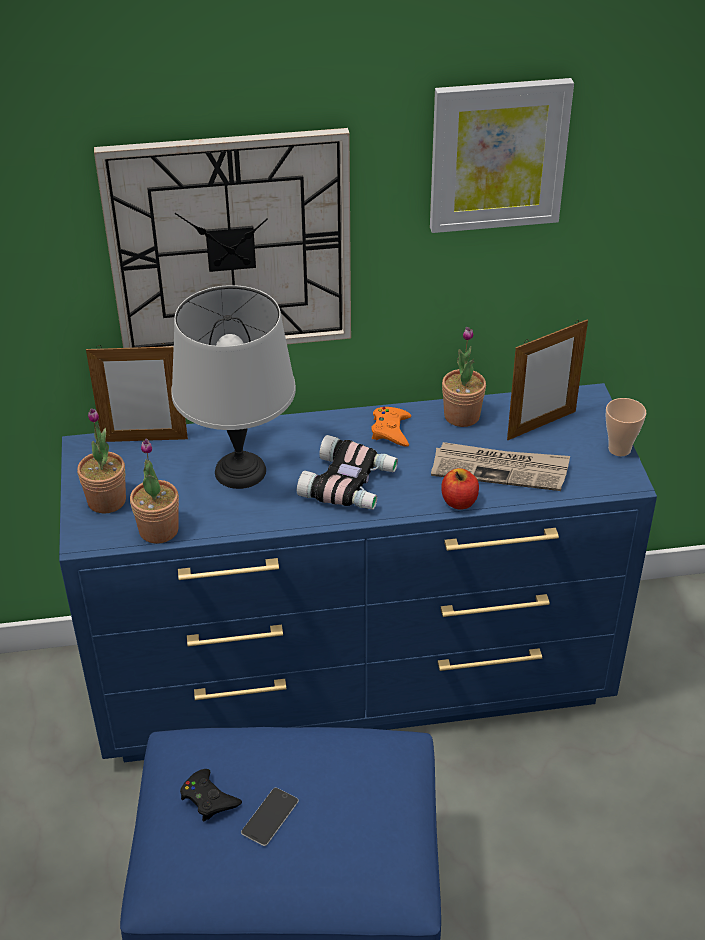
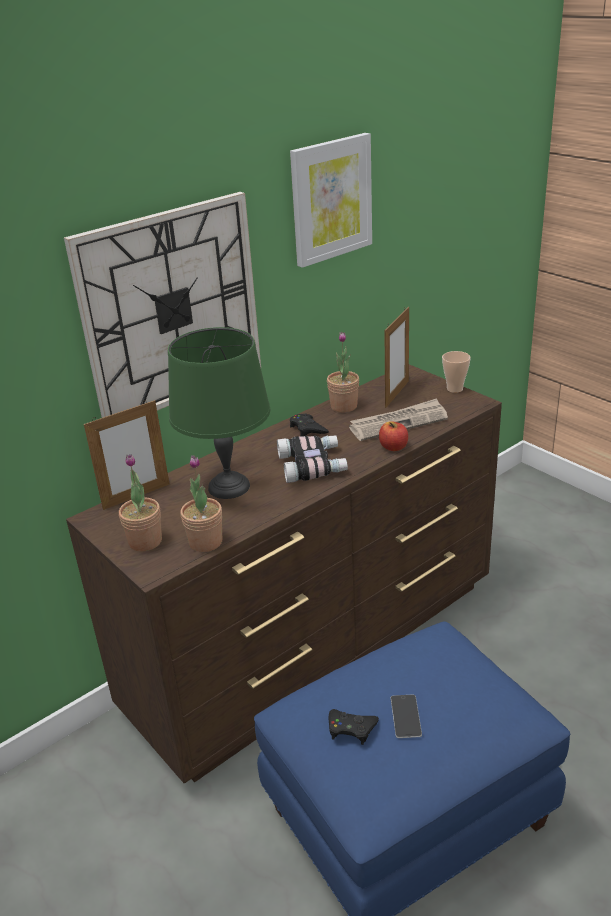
camera: 30 degrees left, 10 degrees down
blue dresser [59,383,657,762] -> brown dresser [66,364,502,784]
grey table lamp [171,285,296,489] -> green table lamp [168,327,270,499]
orange game controller [371,407,411,447] -> black game controller [290,414,329,437]

